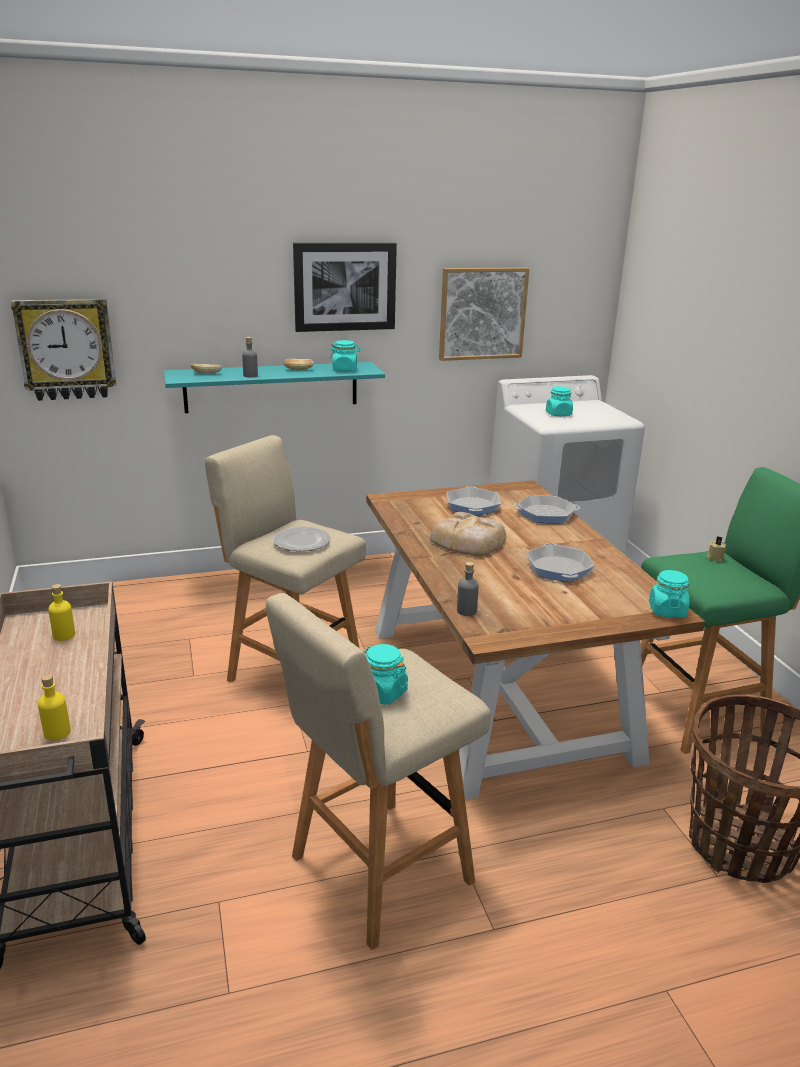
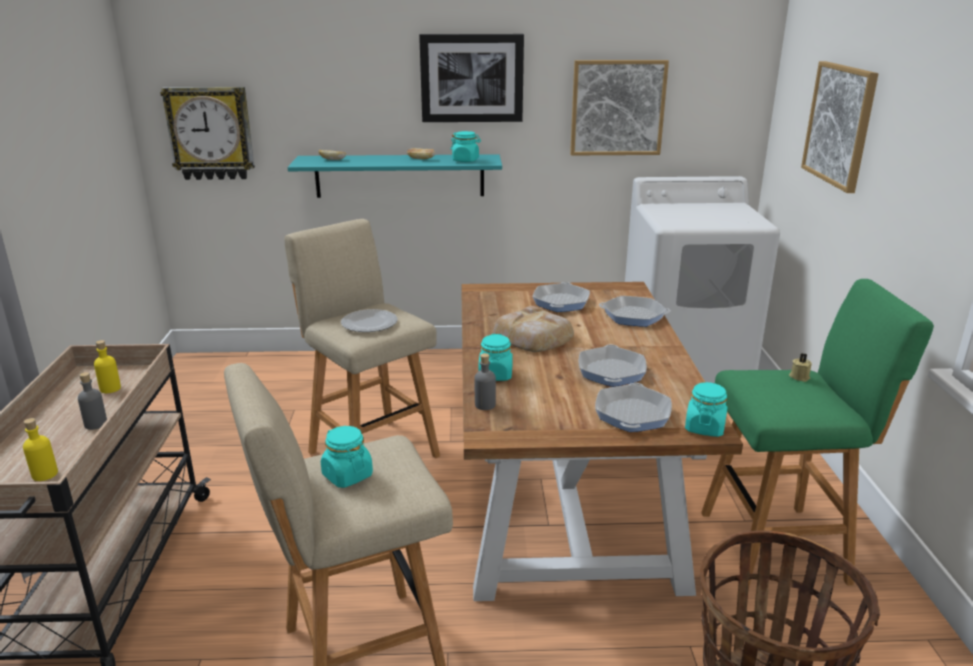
camera: 15 degrees right, 0 degrees up
grey bottle [242,337,258,378] -> grey bottle moved to [78,372,107,430]
turquoise jar [546,386,573,416] -> turquoise jar moved to [478,334,513,381]
none -> frying pan [595,383,672,432]
none -> picture [801,61,878,193]

